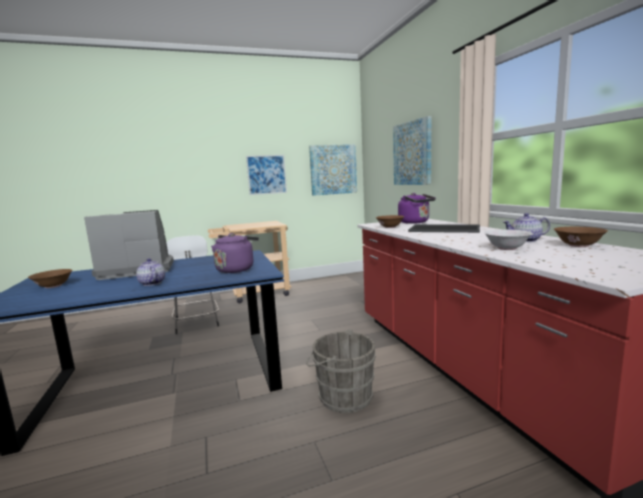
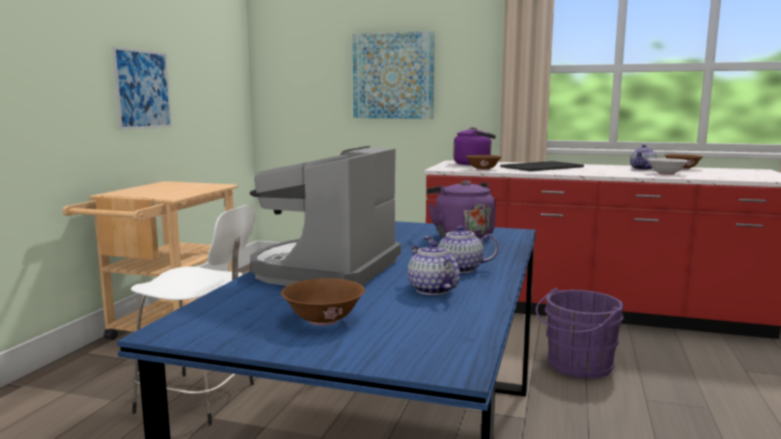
camera: 55 degrees left, 0 degrees up
grey bucket [306,329,376,413] -> purple bucket [536,288,624,379]
picture [309,144,357,196] -> none
none -> teapot [408,241,460,295]

